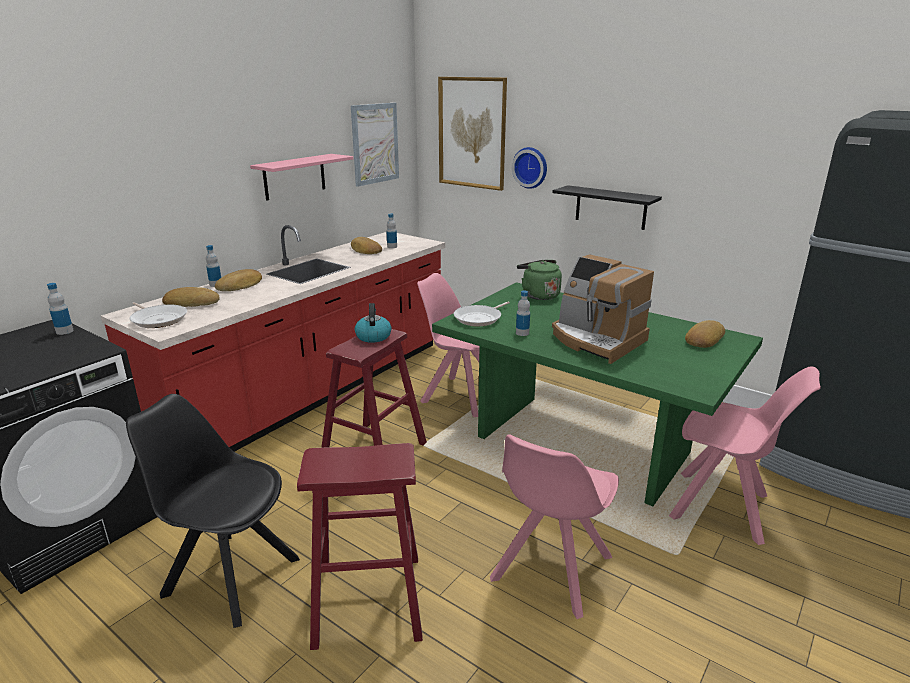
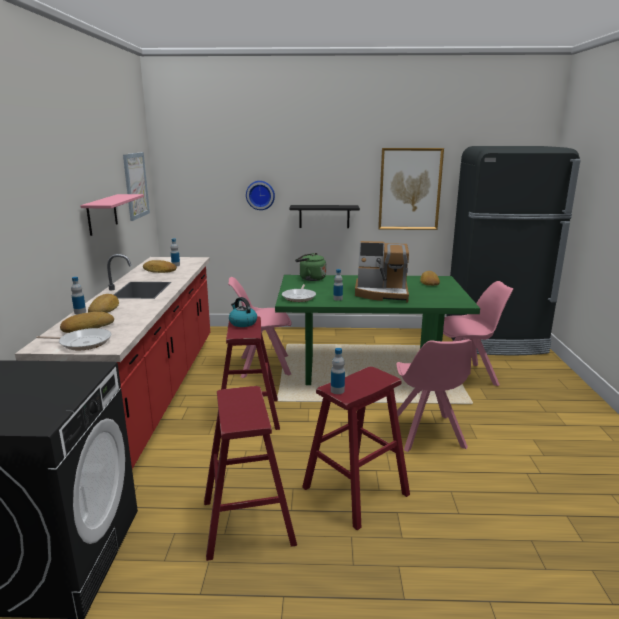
camera: 35 degrees left, 5 degrees down
bottle [47,283,74,335] -> bottle moved to [331,348,345,394]
black chair [126,394,300,628] -> red stool [204,386,297,561]
picture [438,77,507,191] -> picture moved to [378,148,444,230]

